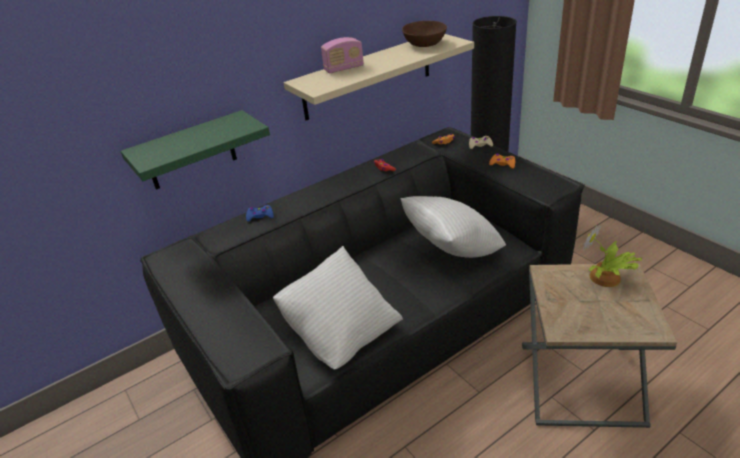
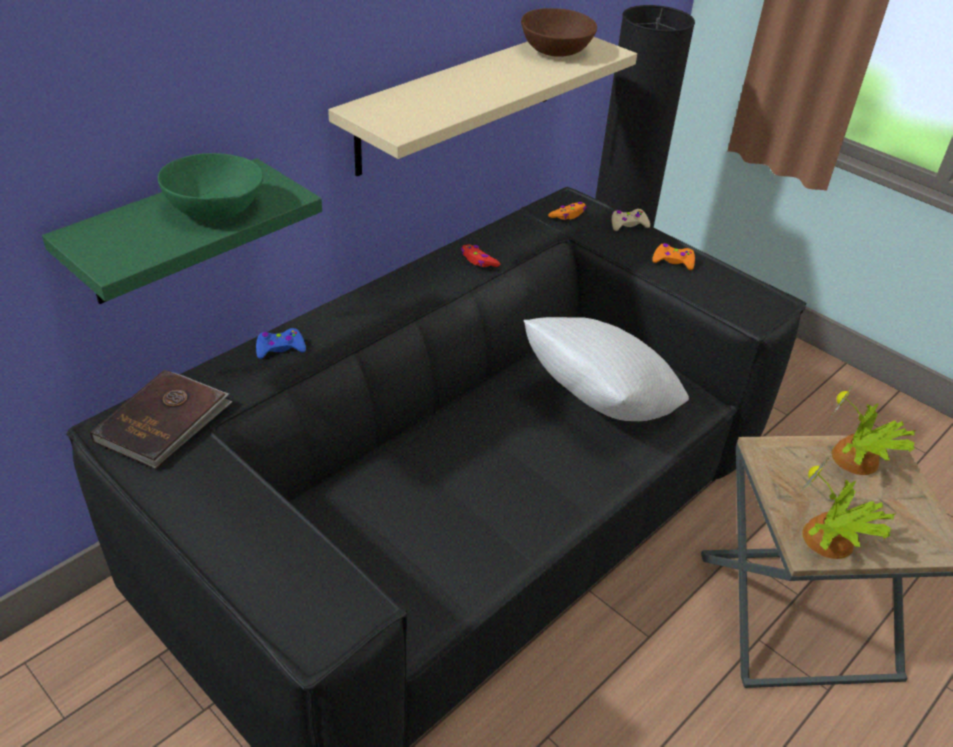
camera: 15 degrees left, 5 degrees up
white pillow [273,246,403,369] -> none
radio [321,37,364,74] -> none
none -> brown book [90,370,233,470]
none -> green bowl [158,153,263,221]
none -> potted plant [802,454,895,559]

